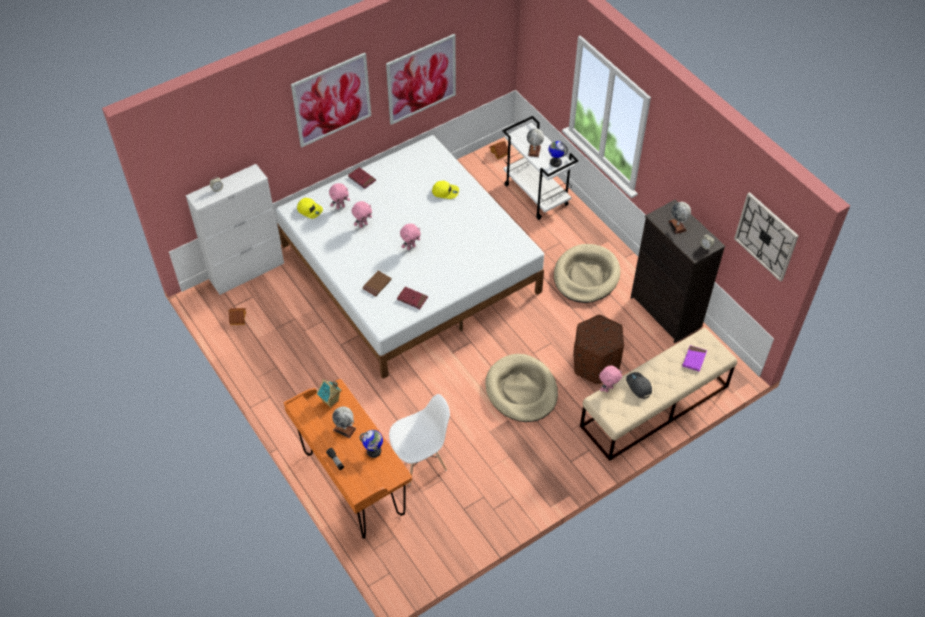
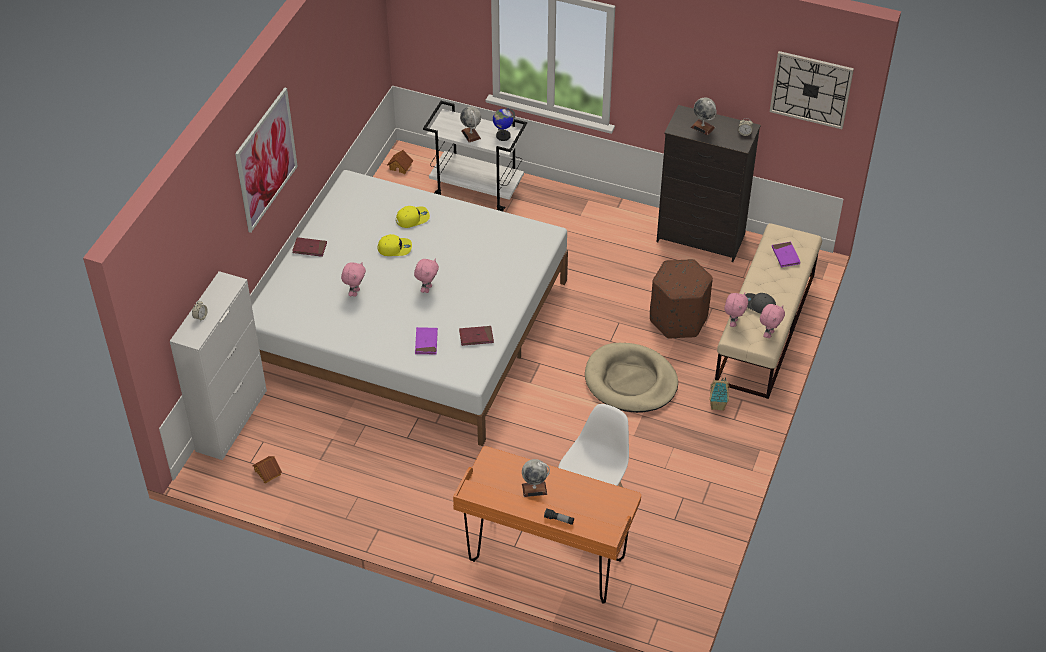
camera: 35 degrees left, 5 degrees down
yellow cap [297,198,323,219] -> yellow cap moved to [378,234,412,256]
toy house [317,379,342,408] -> toy house moved to [709,377,730,411]
pink plush toy [329,183,350,209] -> pink plush toy moved to [760,304,785,338]
globe [359,430,383,458] -> none
brown book [362,271,392,296] -> purple book [415,327,438,355]
picture [386,34,456,125] -> none
beige dog bed [554,244,620,303] -> none

